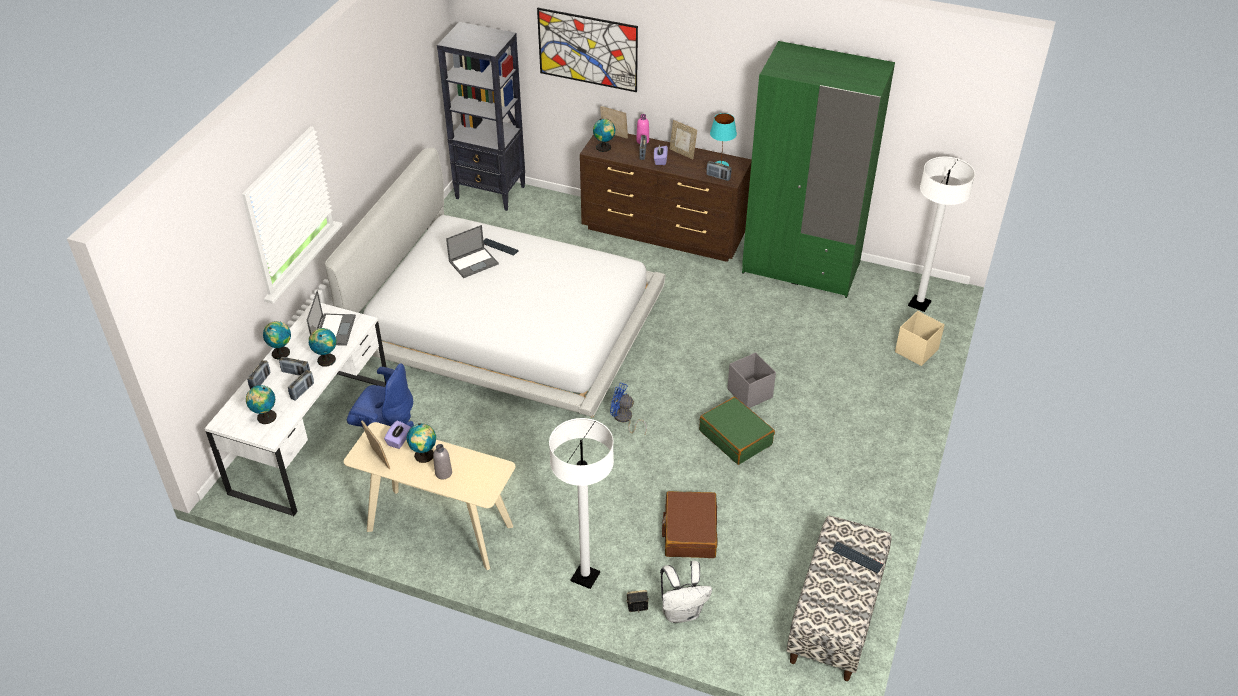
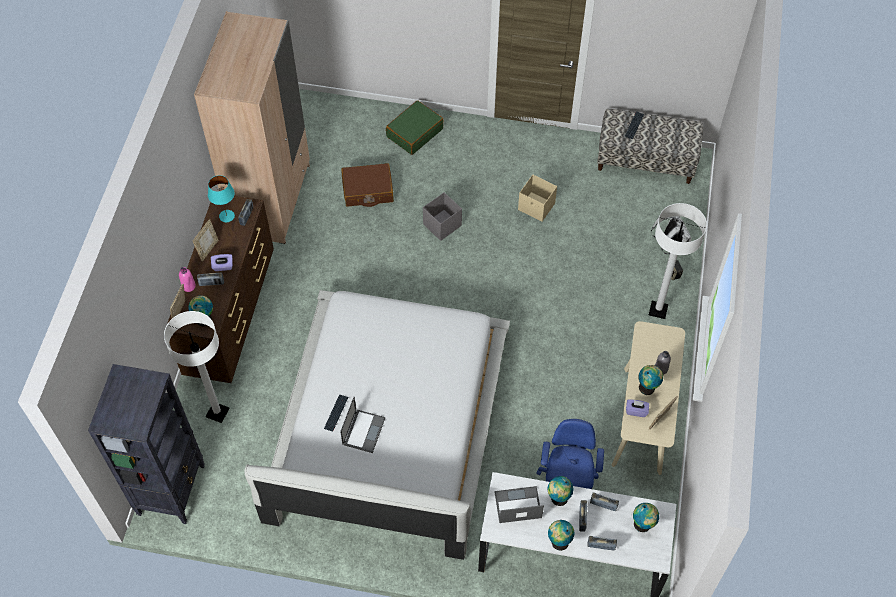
camera: 100 degrees left, 15 degrees up
laptop [446,225,499,278] -> laptop turned 60 degrees clockwise [340,397,385,453]
picture [537,8,638,92] -> none
blue fan [610,382,647,435] -> none
brown suitcase [662,491,718,558] -> brown suitcase moved to [341,163,394,207]
green suitcase [699,397,775,465] -> green suitcase moved to [386,100,443,155]
green wardrobe [742,41,895,298] -> beige wardrobe [194,11,310,244]
beige storage box [895,311,945,366] -> beige storage box moved to [518,175,557,222]
white floor lamp [908,157,975,312] -> white floor lamp moved to [164,311,230,423]

